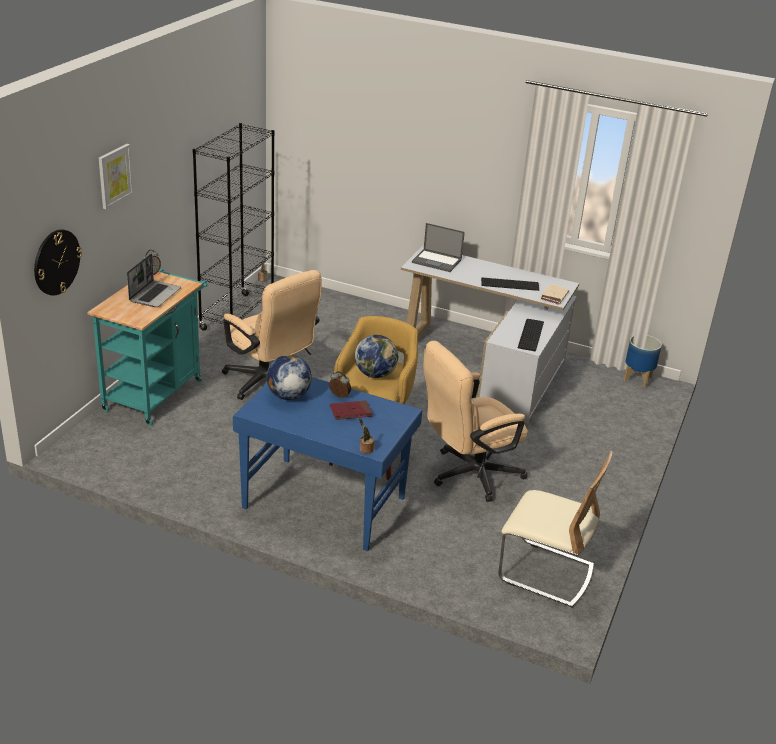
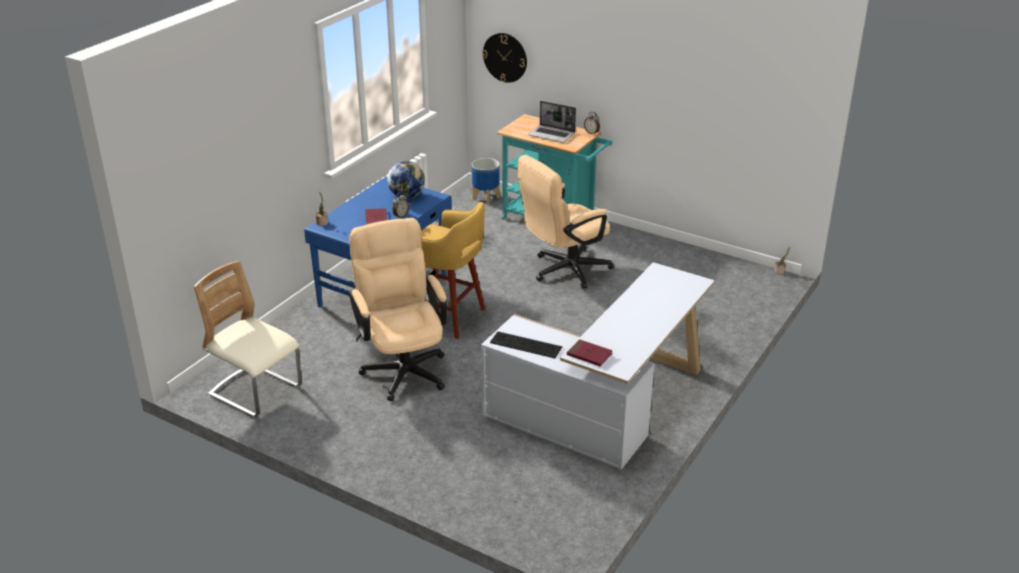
camera: 100 degrees right, 0 degrees up
picture [99,144,134,209] -> none
black bookcase [193,123,275,330] -> none
globe [355,335,398,378] -> none
laptop [412,223,465,272] -> none
keyboard [481,277,539,291] -> none
beige chair [498,451,613,608] -> beige chair turned 90 degrees clockwise [194,261,302,417]
beige book [540,284,569,305] -> red book [567,339,613,366]
planter [623,335,662,388] -> planter moved to [472,158,500,205]

